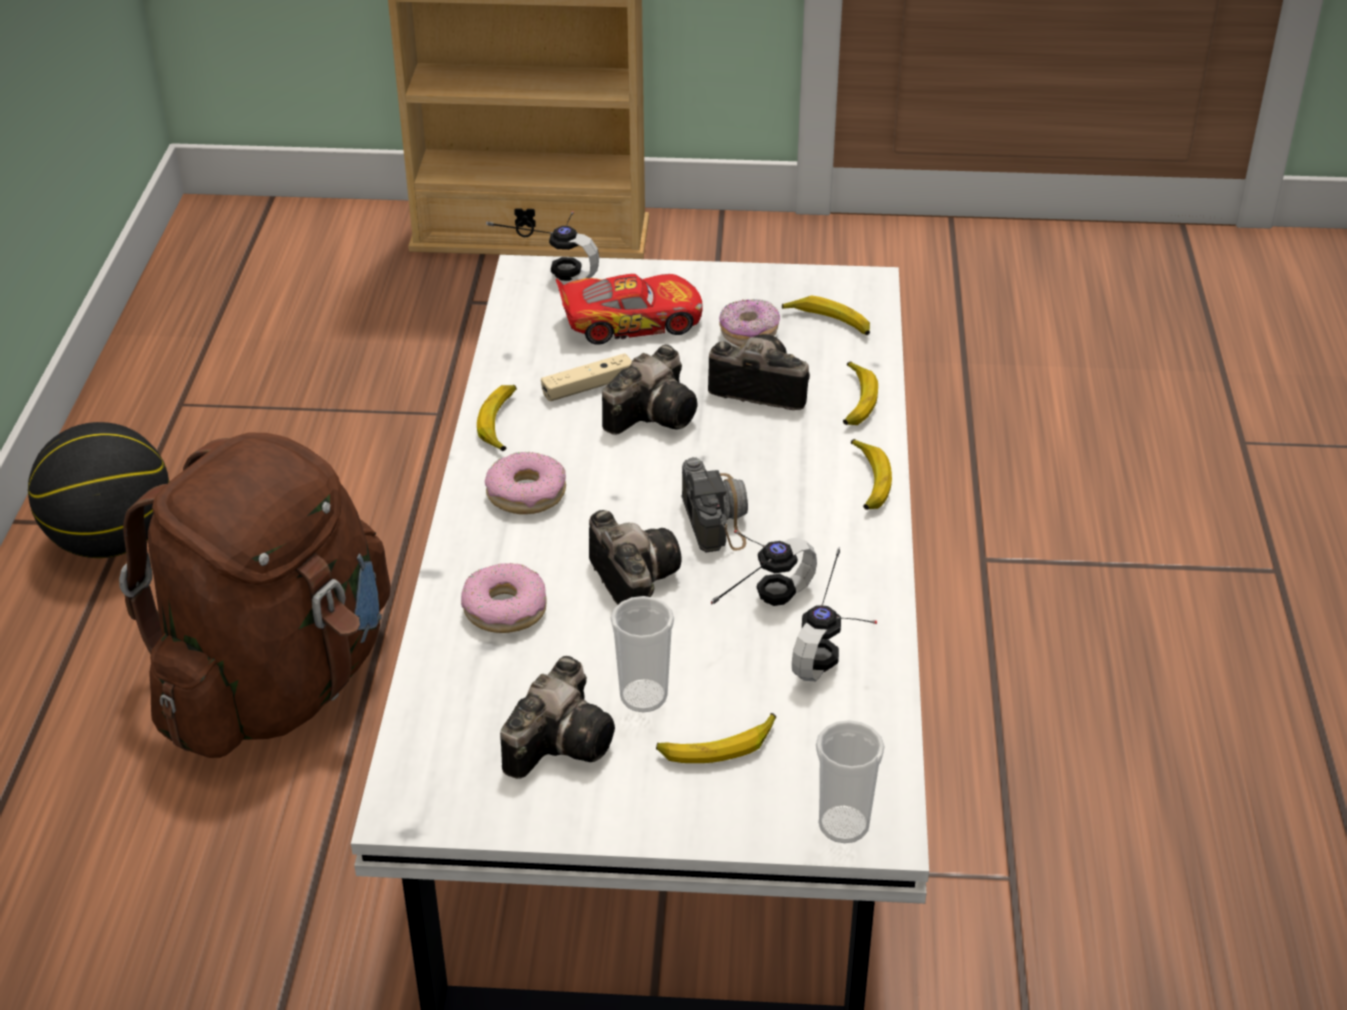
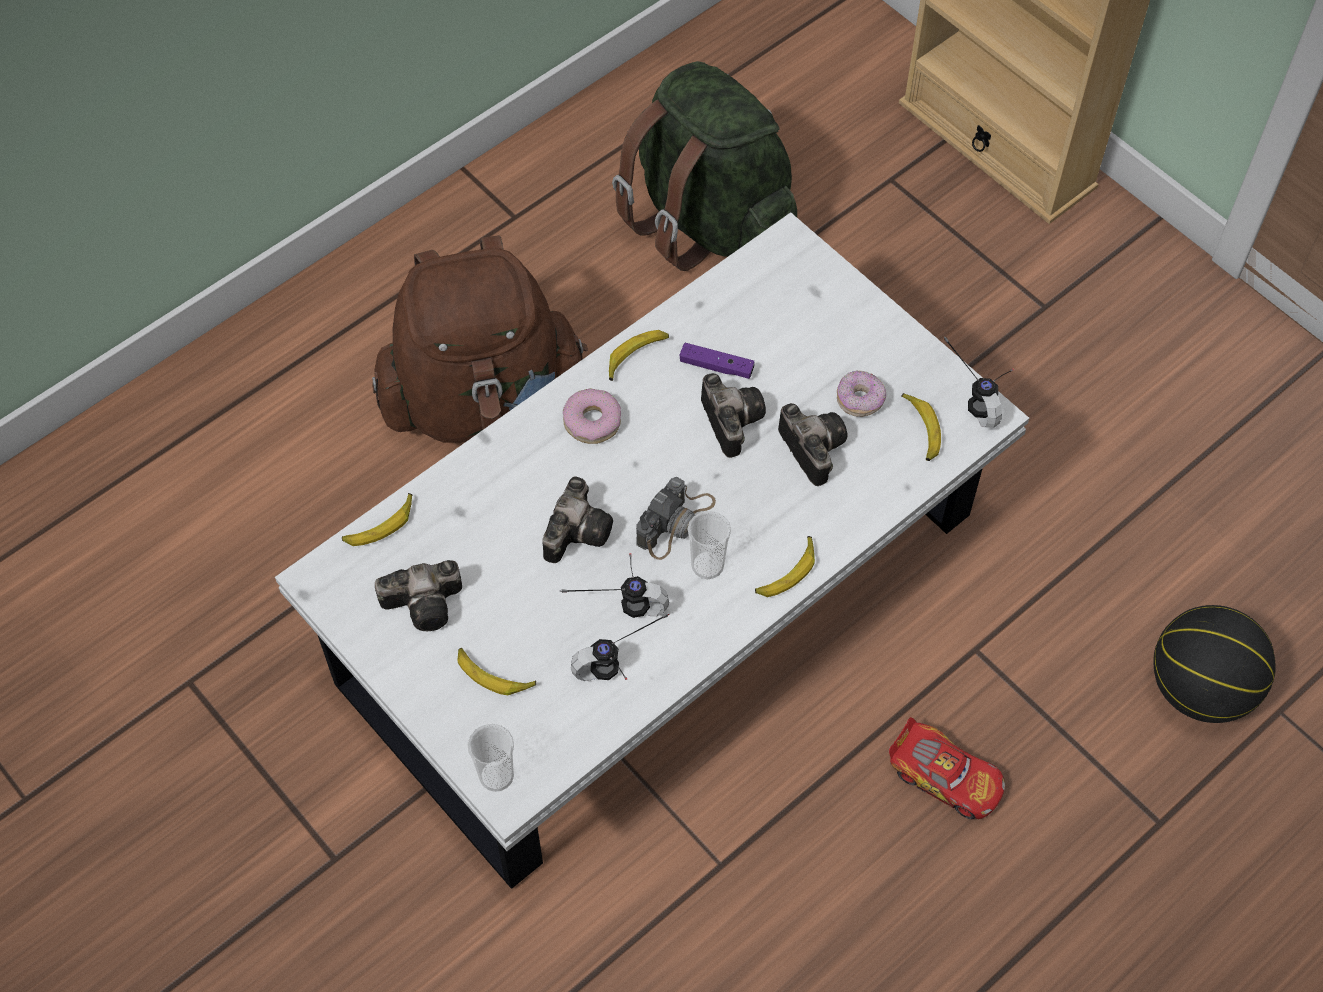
camera: 45 degrees right, 20 degrees up
basketball [28,422,170,558] -> basketball moved to [1153,605,1276,723]
donut [461,563,547,633] -> none
headphones [486,211,599,281] -> headphones moved to [944,336,1014,428]
beige game controller [541,353,632,401] -> purple game controller [680,343,755,379]
toy car [555,274,703,345] -> toy car moved to [889,717,1005,819]
camera [602,345,698,435] -> camera turned 105 degrees counterclockwise [701,373,766,458]
cup [611,596,674,712] -> cup moved to [688,511,731,579]
banana [843,361,878,425] -> banana moved to [342,493,413,546]
none -> green backpack [612,61,797,271]

